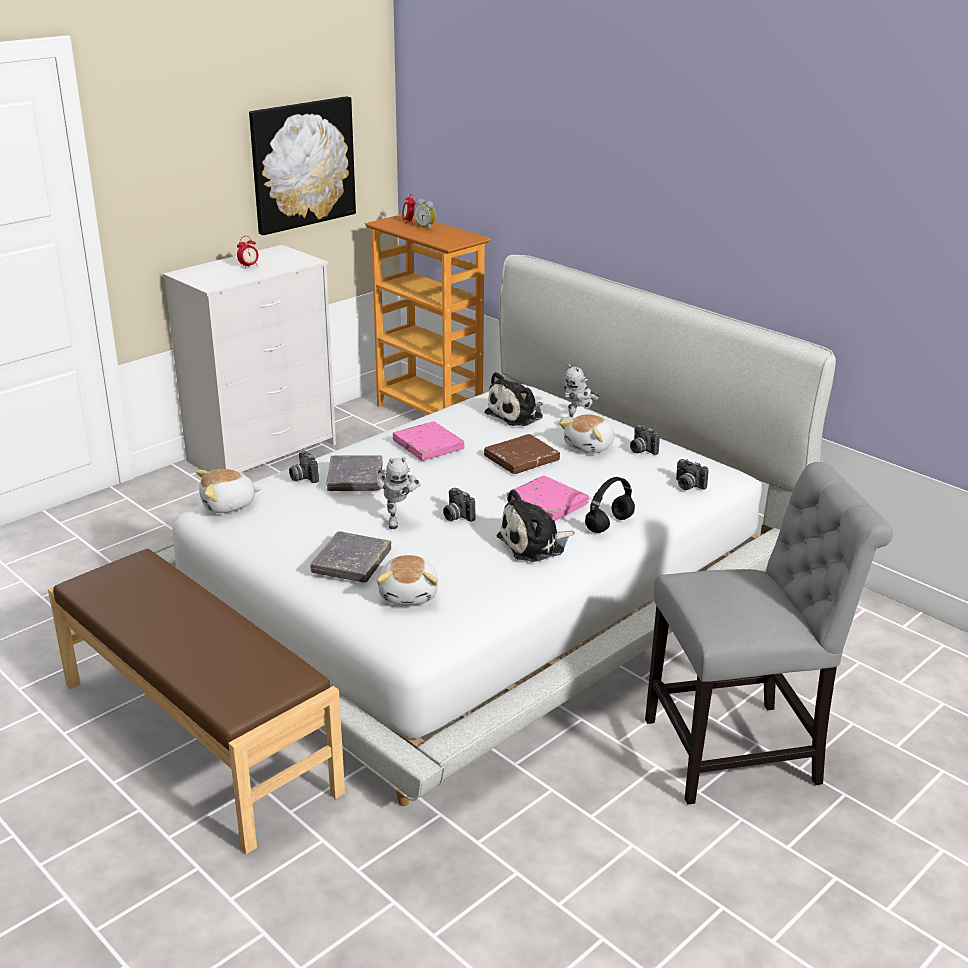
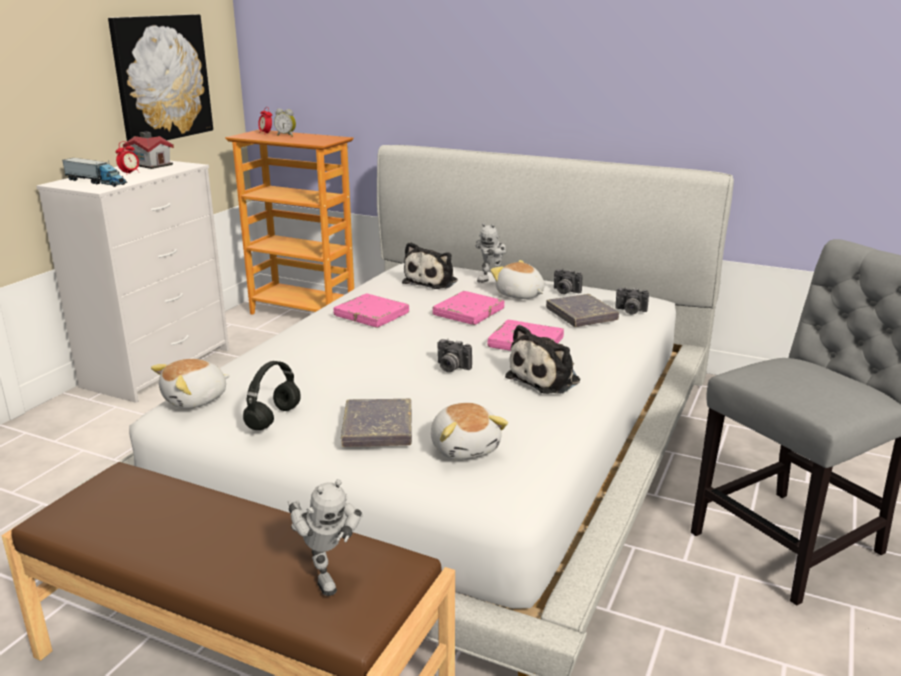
camera: 20 degrees left, 5 degrees down
camera [289,451,319,483] -> none
grey book [326,456,382,491] -> grey book moved to [546,294,619,327]
toy robot [375,457,421,529] -> toy robot moved to [288,479,363,596]
brown book [484,434,560,474] -> pink book [432,291,504,325]
plush toy [559,414,615,454] -> plush toy turned 120 degrees clockwise [490,260,545,299]
black headphones [585,477,635,533] -> black headphones moved to [243,361,301,430]
none -> toy truck [62,158,127,187]
none -> toy house [123,132,174,169]

